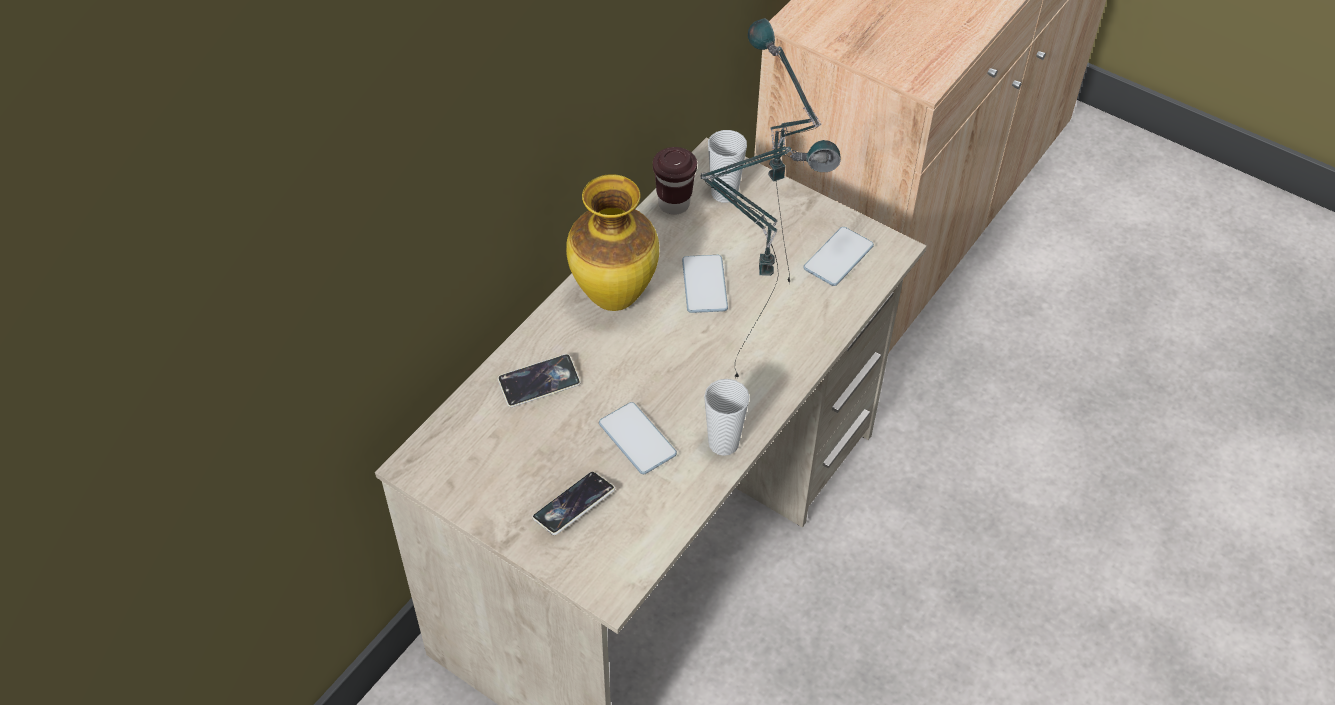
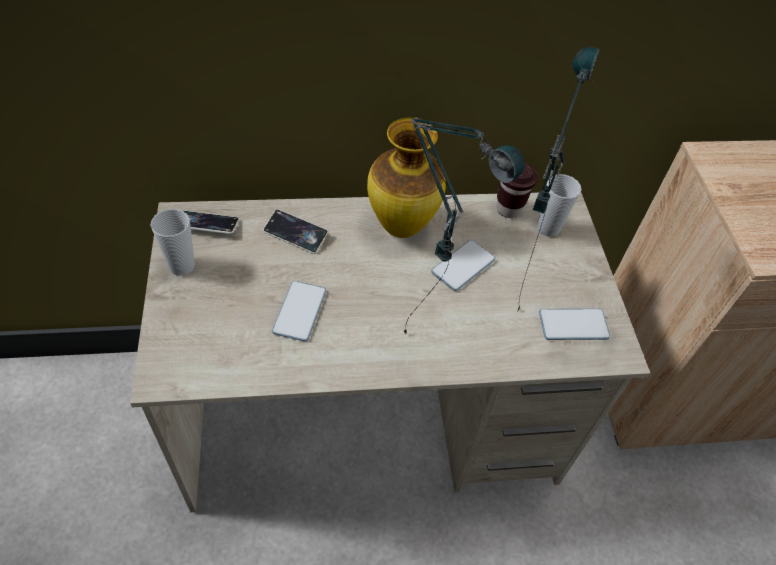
camera: 45 degrees right, 0 degrees up
phone [532,471,615,535] -> phone moved to [183,211,239,234]
cup [704,379,750,456] -> cup moved to [151,209,195,276]

